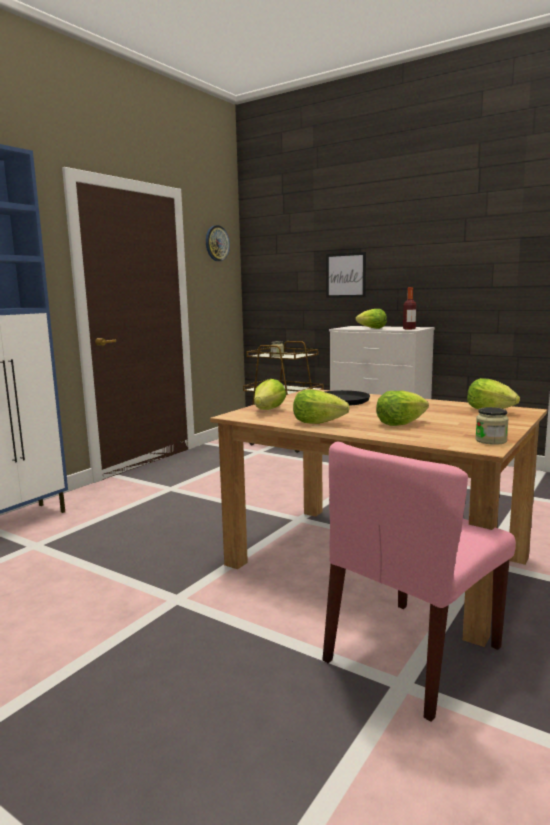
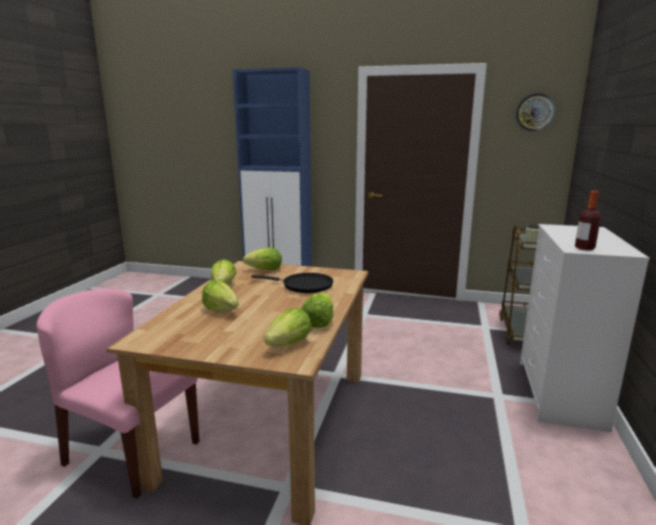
camera: 70 degrees right, 5 degrees up
picture [326,252,366,298] -> none
lettuce [355,309,387,329] -> lettuce moved to [301,292,334,328]
jar [475,407,509,445] -> none

